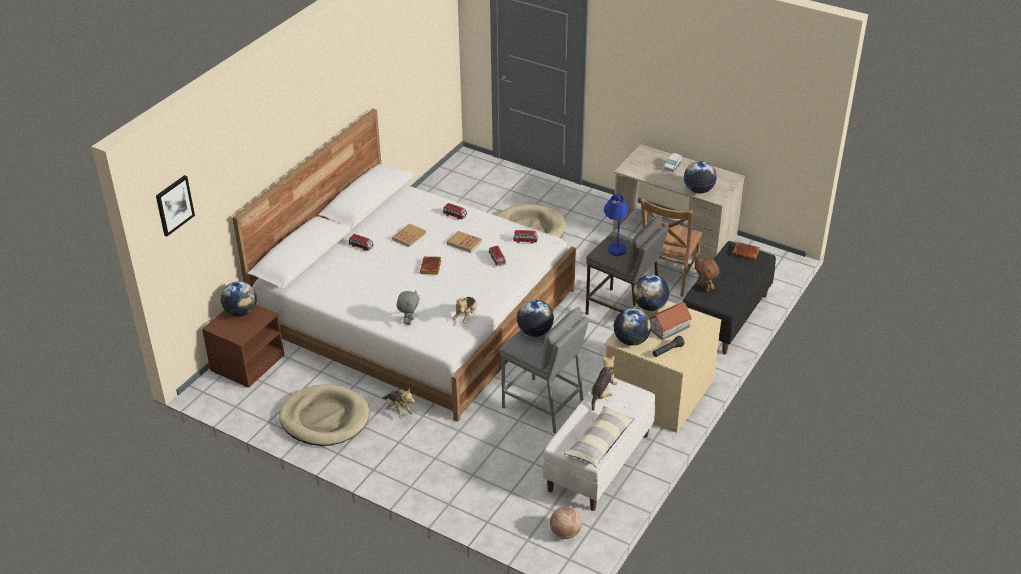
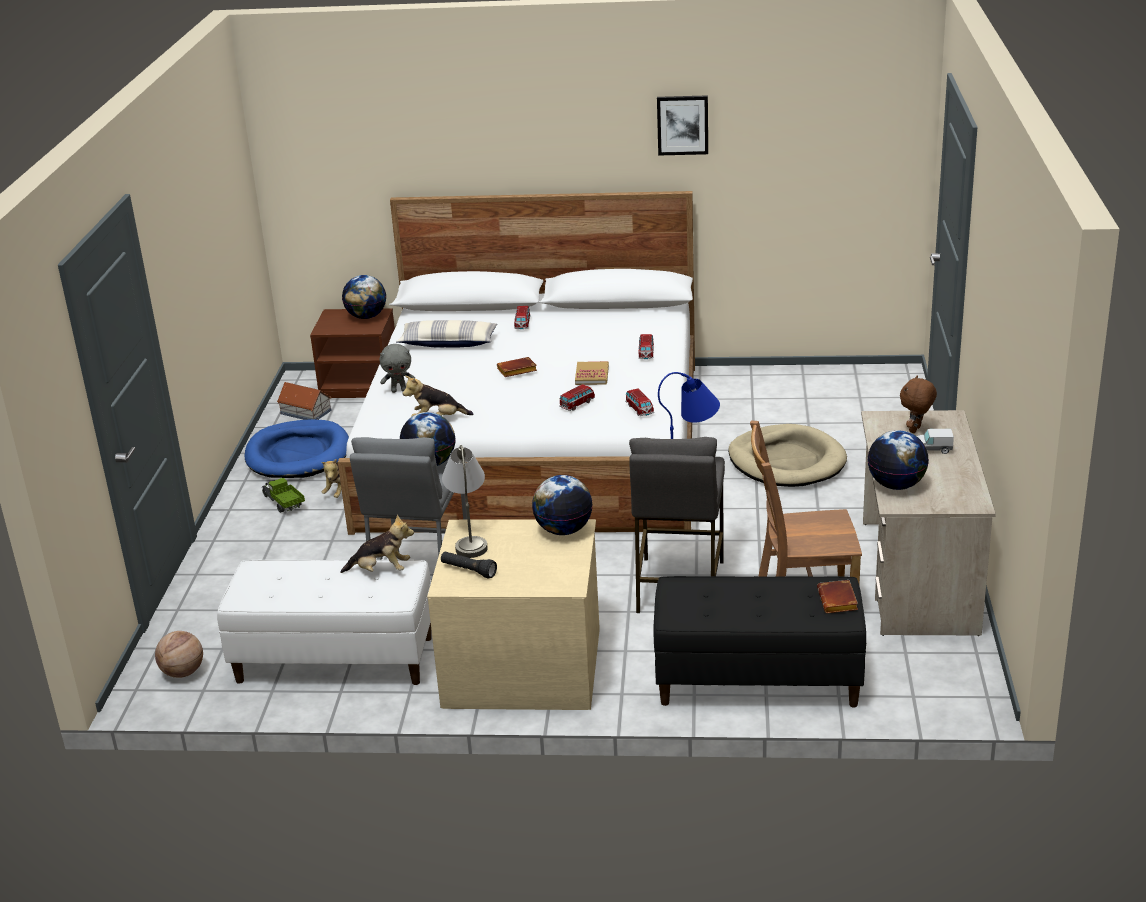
camera: 65 degrees right, 10 degrees down
picture [156,175,195,236] -> picture moved to [657,95,708,156]
beige dog bed [279,384,370,446] -> blue dog bed [245,419,349,478]
book [392,224,426,247] -> none
pillow [564,406,635,468] -> pillow moved to [396,320,497,348]
globe [613,308,651,346] -> grey table lamp [442,445,488,558]
toy house [648,302,692,340] -> toy house moved to [277,382,332,420]
brown plush toy [696,259,720,291] -> brown plush toy moved to [900,375,937,433]
none -> toy truck [261,478,305,513]

